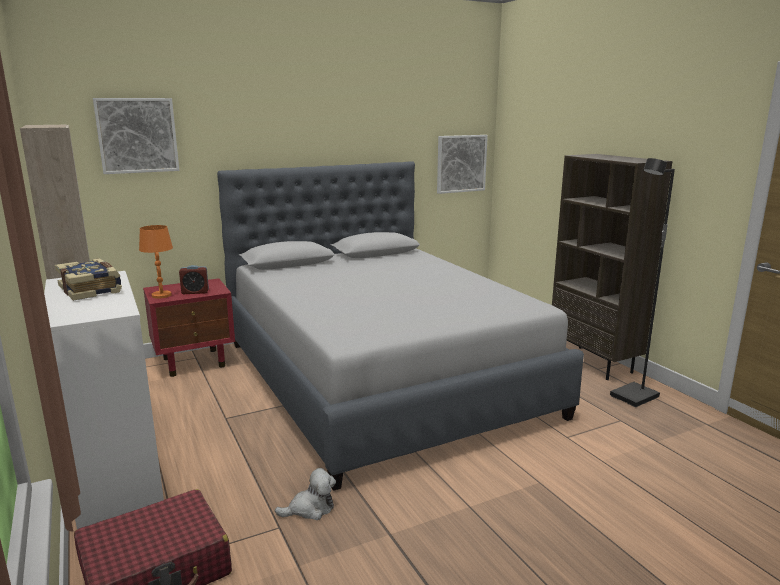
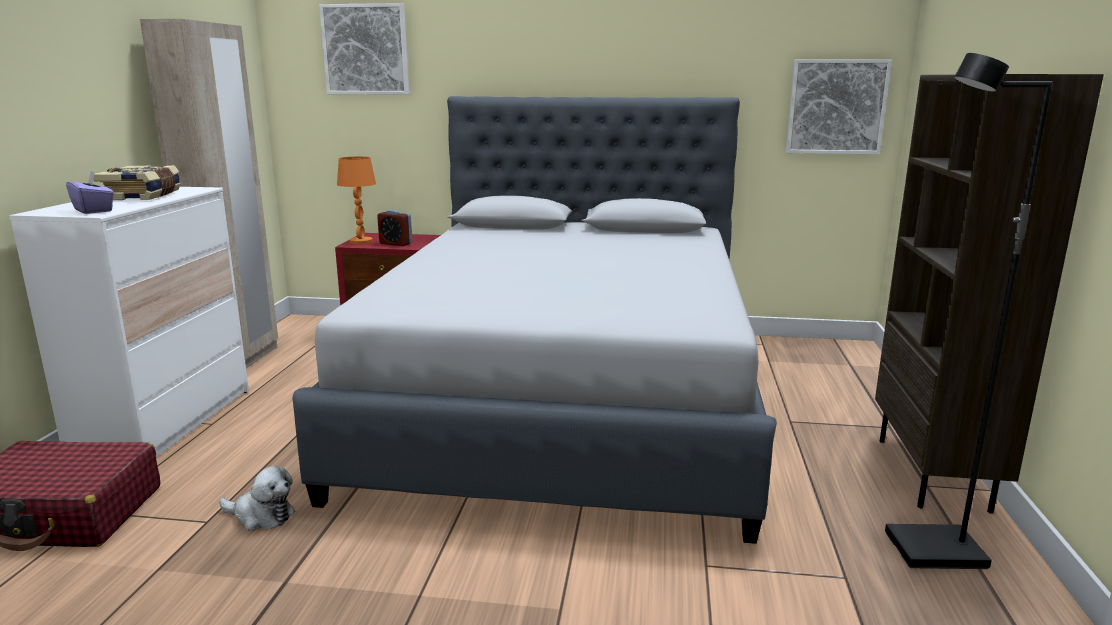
camera: 35 degrees right, 0 degrees up
none -> purple tissue box [66,171,114,214]

